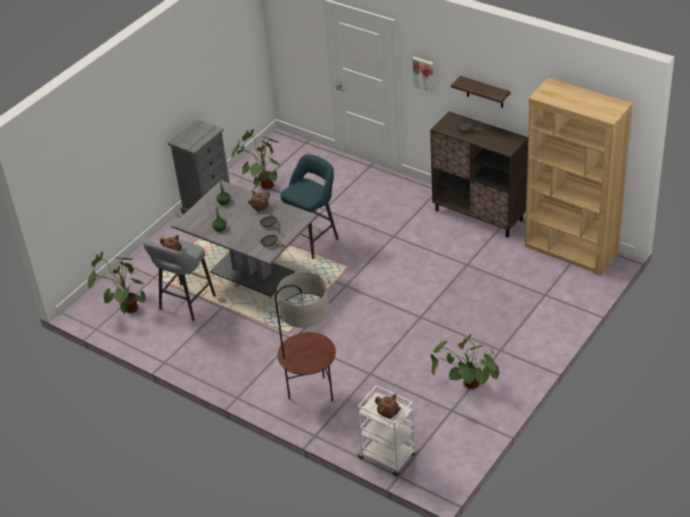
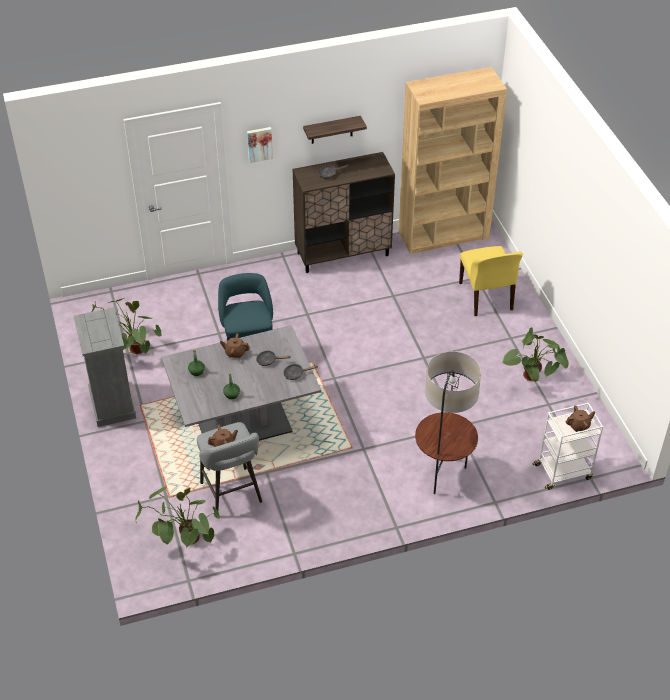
camera: 55 degrees left, 5 degrees up
none -> yellow chair [459,246,523,316]

